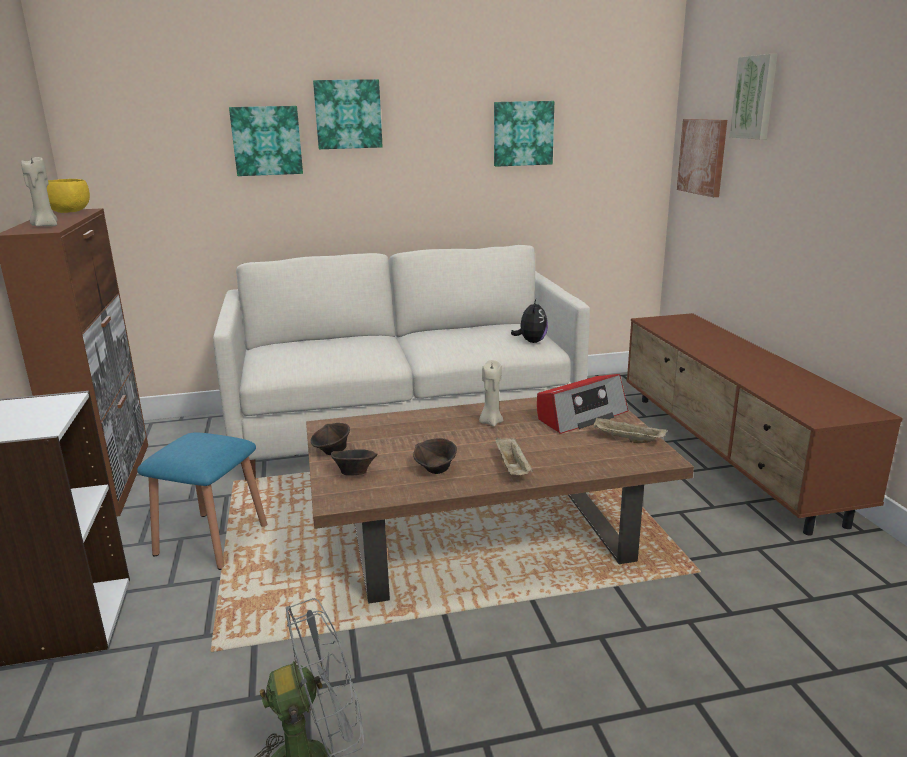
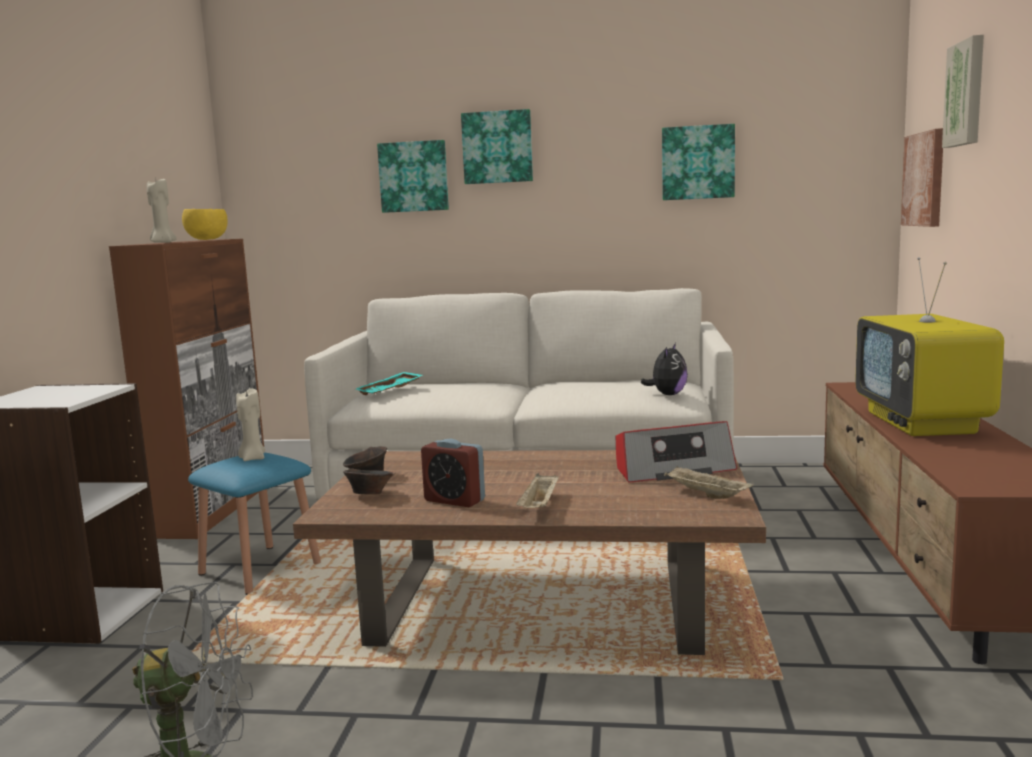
camera: 20 degrees right, 10 degrees down
brown bowl [413,438,457,474] -> alarm clock [421,439,485,507]
beige candle [479,360,503,426] -> beige candle moved to [236,389,265,461]
none -> turquoise tray [355,372,423,395]
none -> television [855,257,1004,436]

